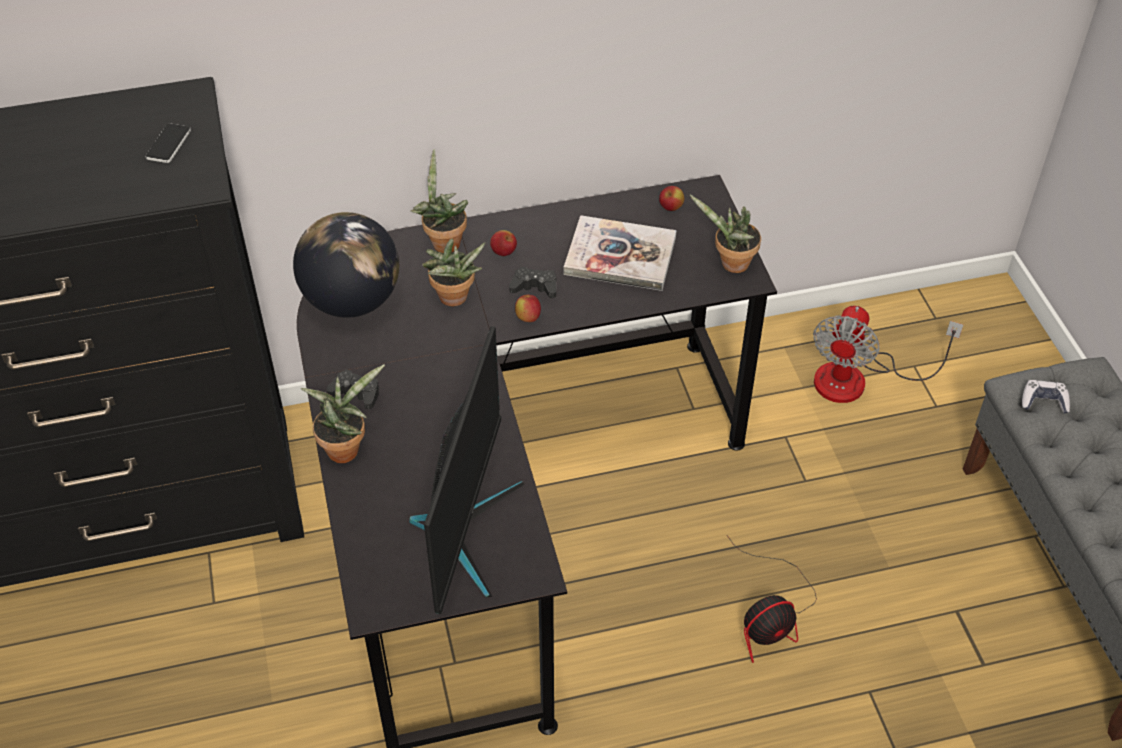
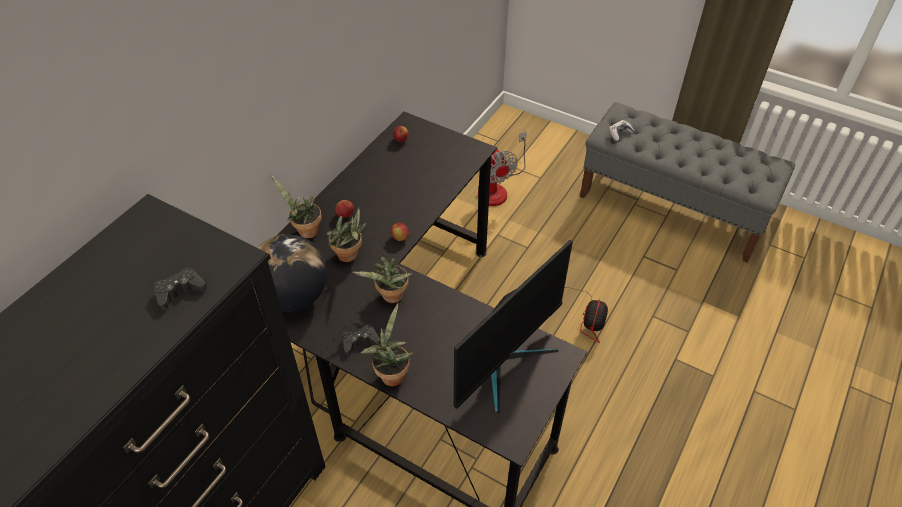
camera: 45 degrees left, 0 degrees up
phone [145,123,191,163] -> none
monitor [409,326,524,614] -> monitor turned 75 degrees clockwise [454,240,573,413]
black game controller [509,267,556,298] -> black game controller moved to [153,267,207,310]
book [563,215,677,291] -> none
potted plant [690,195,761,273] -> potted plant moved to [353,257,413,303]

